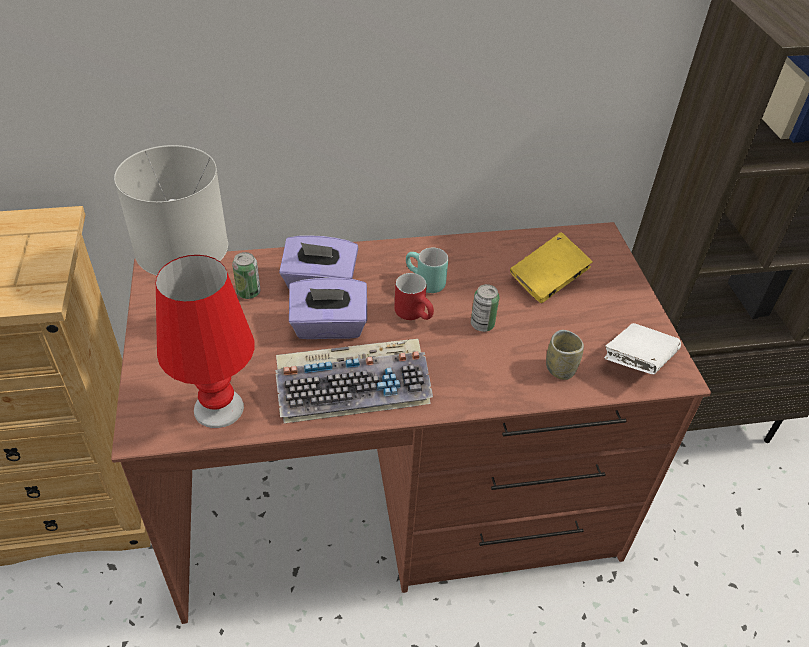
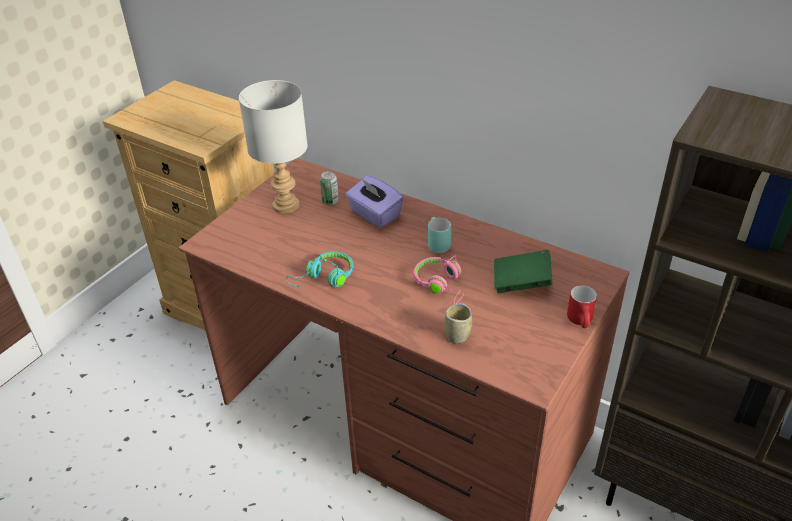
camera: 45 degrees right, 5 degrees down
red table lamp [156,255,255,428] -> none
keyboard [275,339,433,423] -> turquoise headphones [286,251,353,287]
purple tissue box [289,278,367,339] -> none
red mug [394,273,434,320] -> red mug moved to [567,286,597,328]
can [471,284,499,332] -> pink headphones [414,256,465,304]
yellow book [510,232,593,303] -> green book [494,250,553,293]
white book [604,323,681,374] -> none

